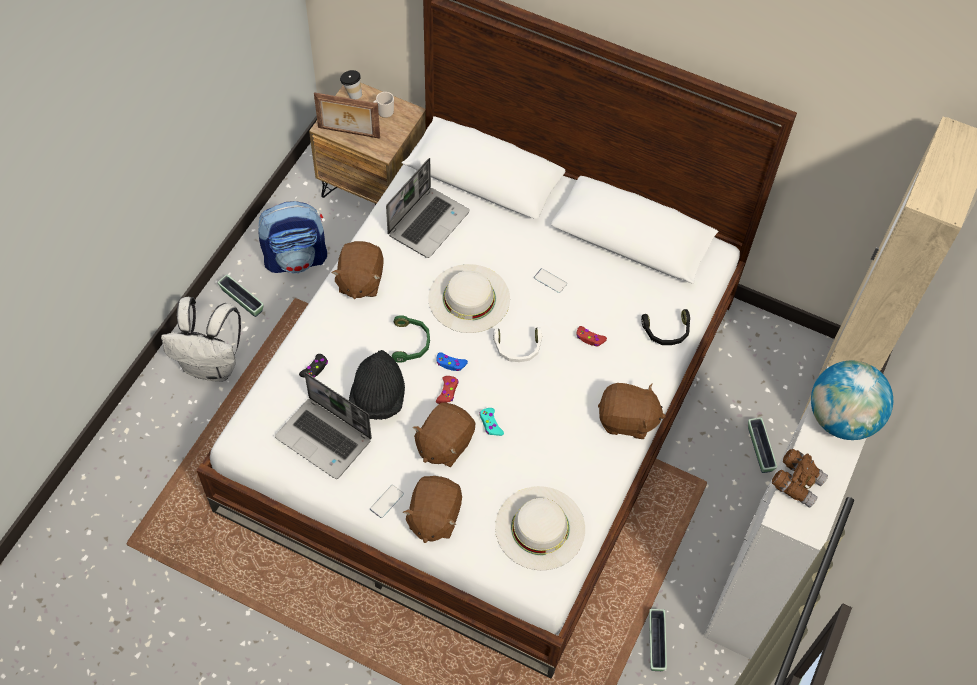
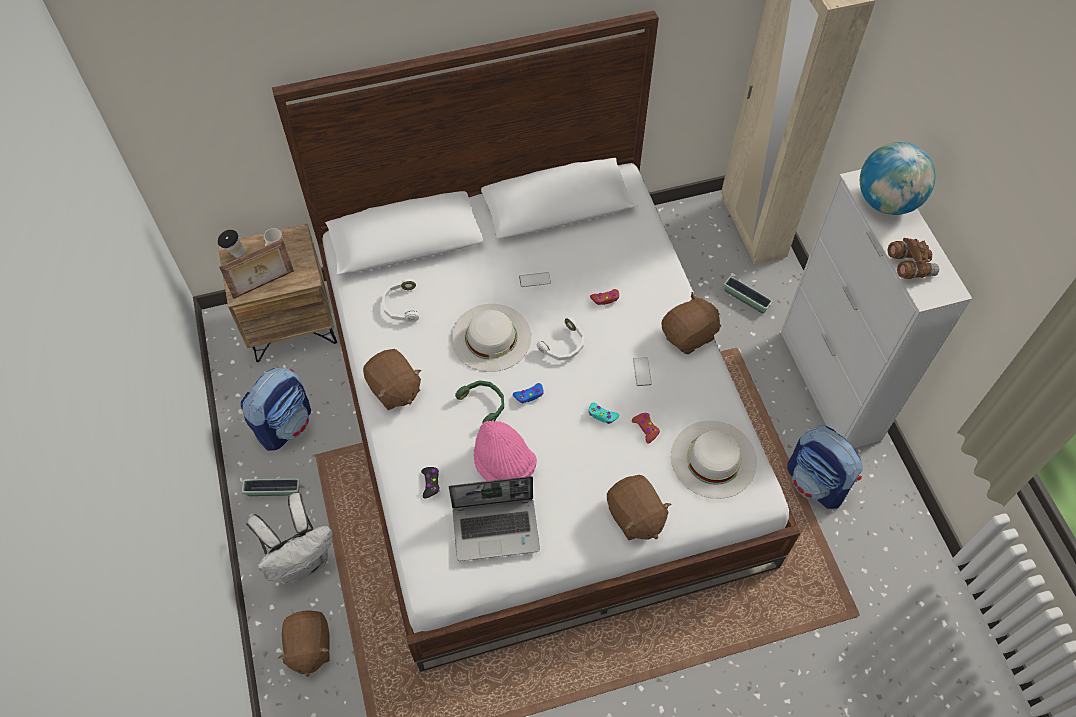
camera: 40 degrees left, 0 degrees up
black hat [349,350,405,420] -> pink hat [474,421,537,481]
phone [370,485,404,518] -> phone moved to [633,357,652,386]
laptop [386,158,470,258] -> white headphones [382,279,419,322]
brown plush toy [413,402,475,467] -> brown plush toy moved to [278,610,330,677]
red game controller [436,376,459,404] -> red game controller moved to [632,413,660,444]
black headphones [641,309,690,345] -> none
planter [649,609,667,671] -> backpack [787,425,863,509]

